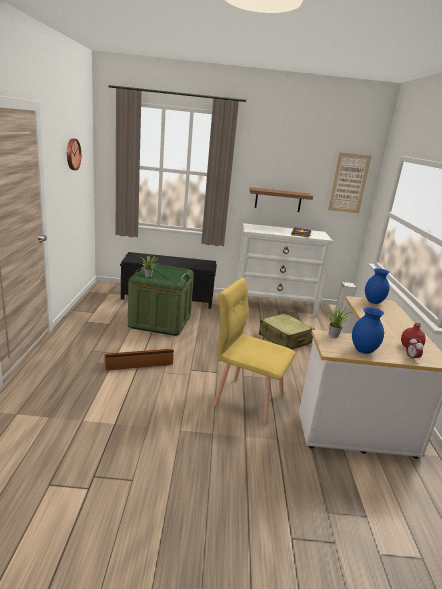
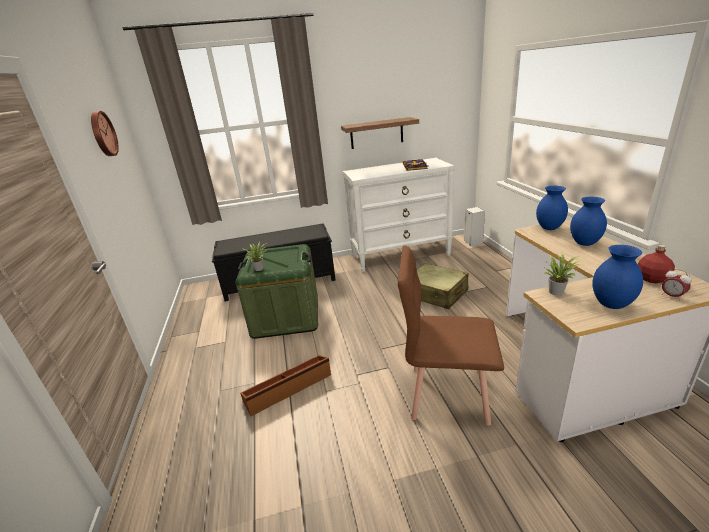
camera: 10 degrees left, 5 degrees up
yellow chair [213,277,296,424] -> brown chair [398,246,504,426]
picture [328,152,371,213] -> none
none -> blue vase [570,197,607,246]

